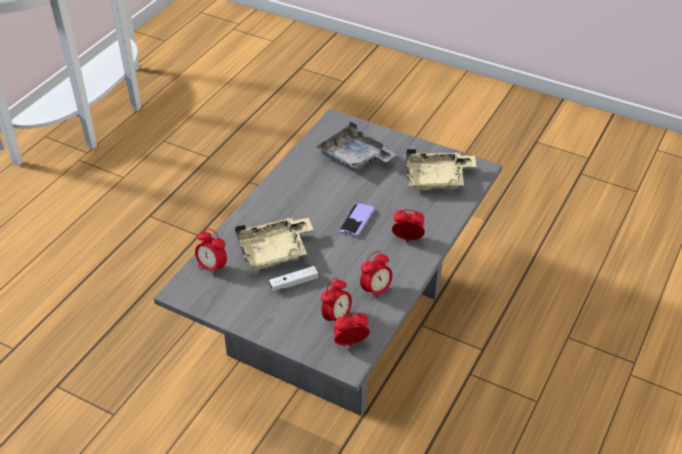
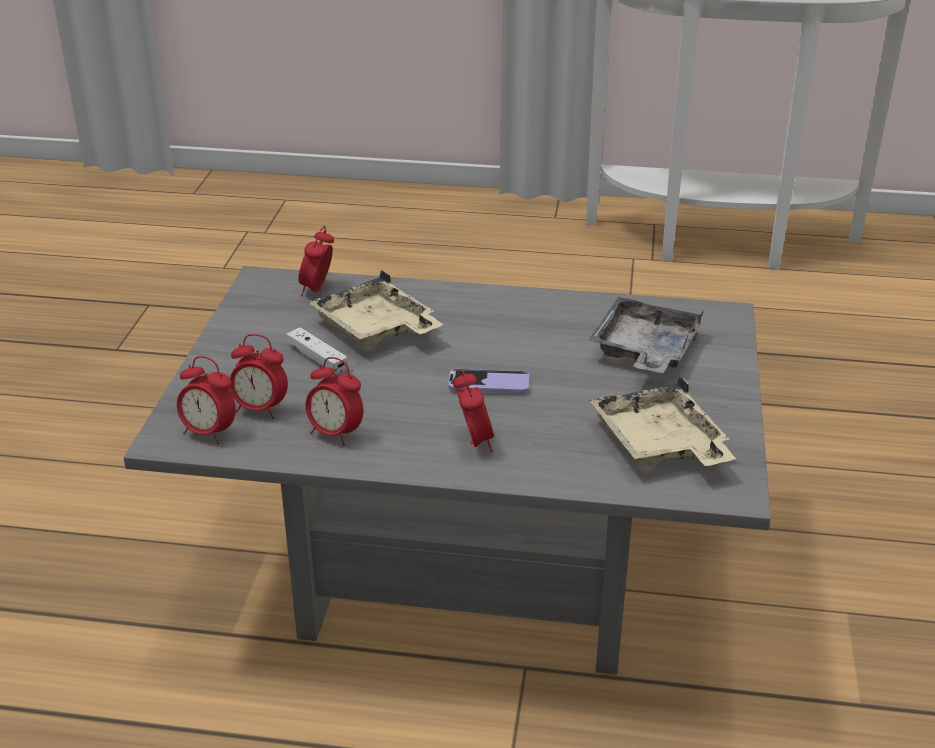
camera: 70 degrees right, 10 degrees down
alarm clock [334,313,370,346] -> alarm clock turned 150 degrees clockwise [177,356,236,445]

